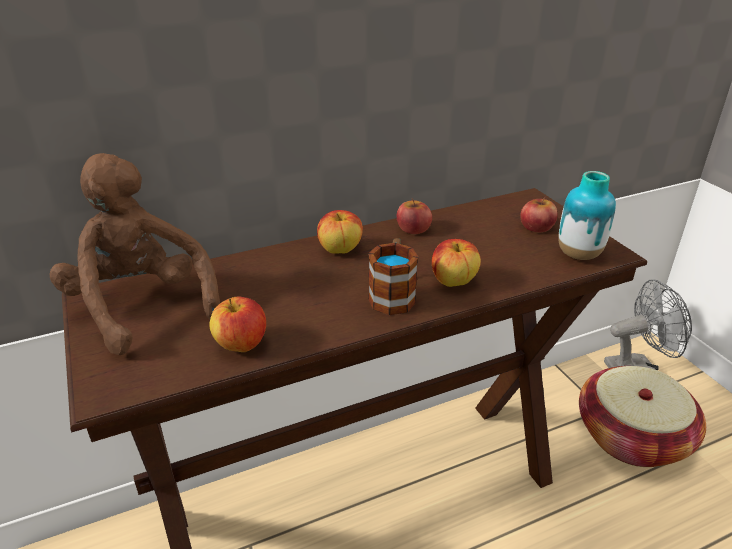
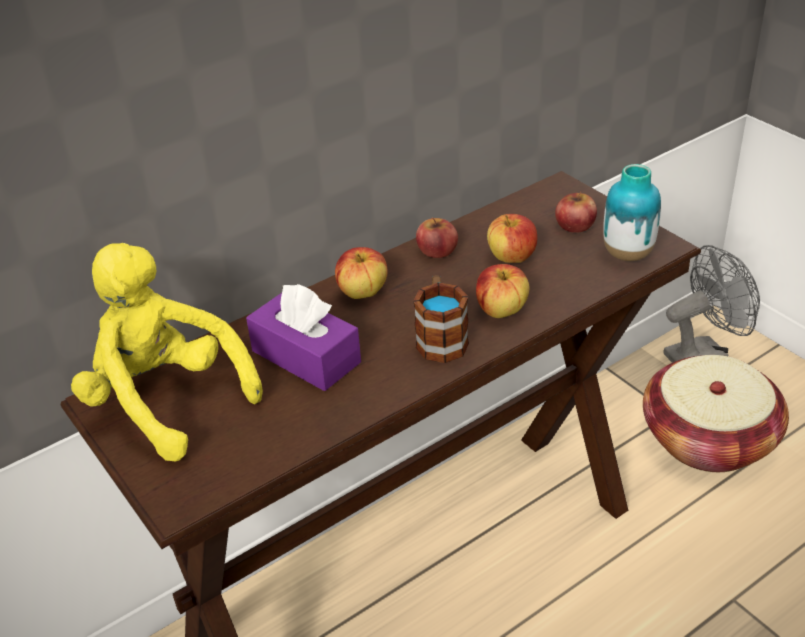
camera: 10 degrees left, 5 degrees up
brown plush toy [50,153,220,355] -> yellow plush toy [71,243,263,462]
apple [209,297,266,352] -> apple moved to [487,214,537,263]
none -> purple tissue box [246,284,361,391]

